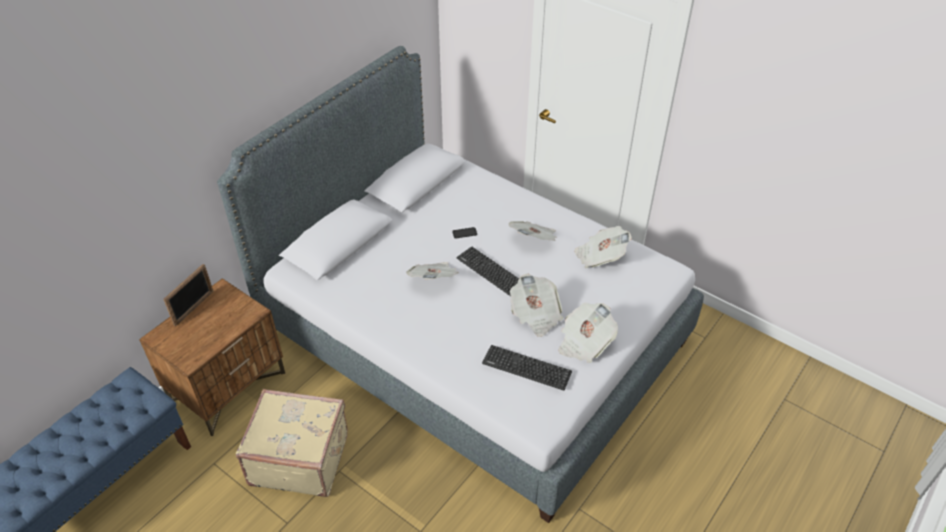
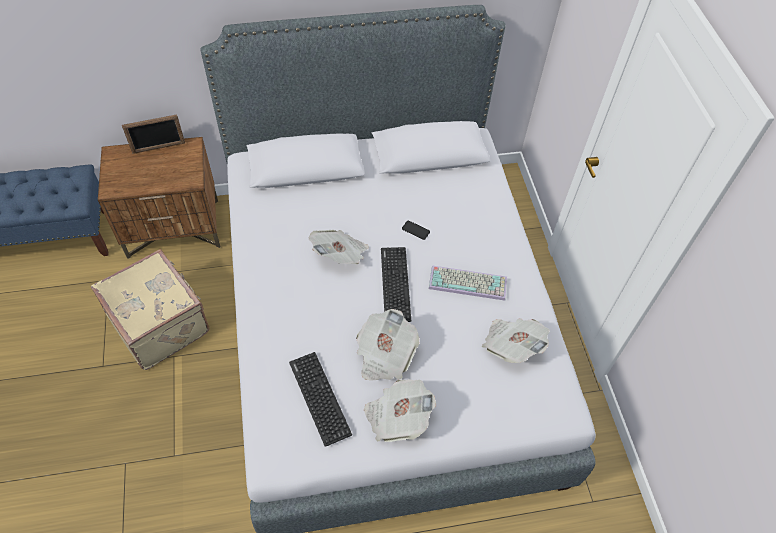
camera: 40 degrees right, 10 degrees up
newspaper [509,221,557,241] -> keyboard [429,265,507,301]

